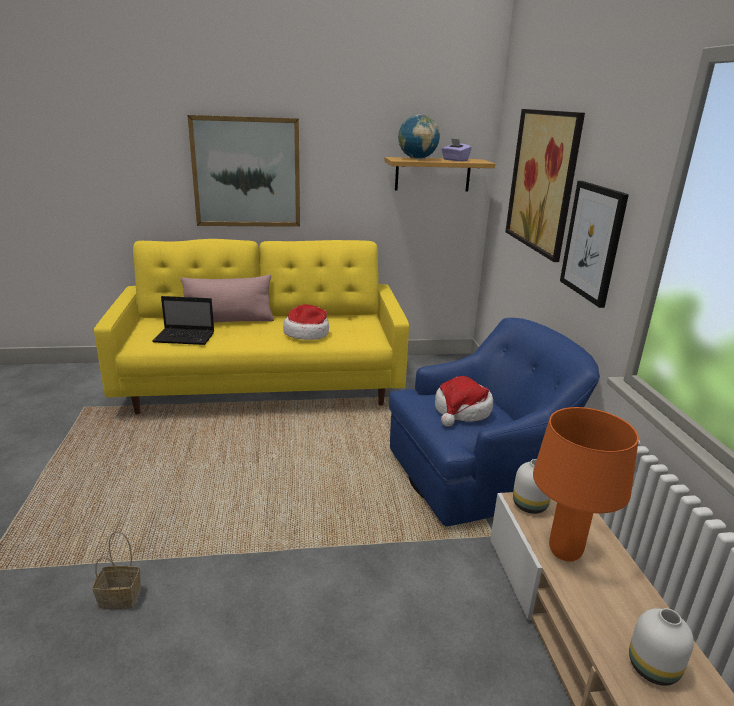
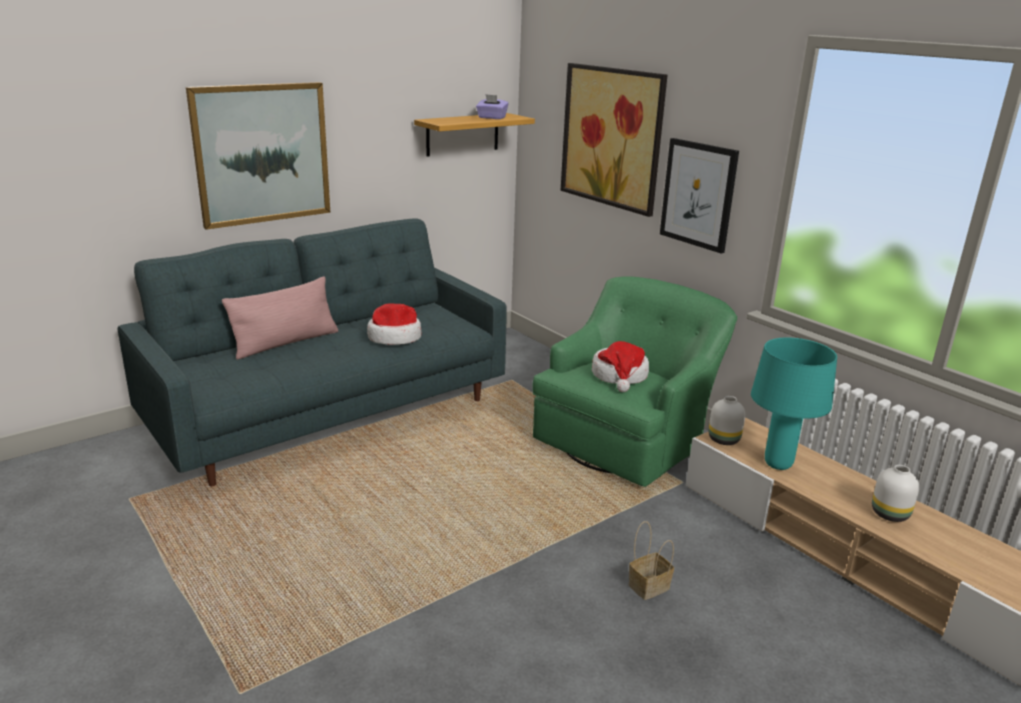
camera: 30 degrees left, 0 degrees up
basket [92,531,141,609] -> basket moved to [629,521,674,600]
yellow sofa [94,239,409,414] -> grey sofa [117,219,507,486]
laptop [152,296,214,345] -> none
blue armchair [389,318,600,526] -> green armchair [532,276,737,487]
globe [398,115,440,159] -> none
orange table lamp [533,407,639,562] -> turquoise table lamp [751,337,837,470]

